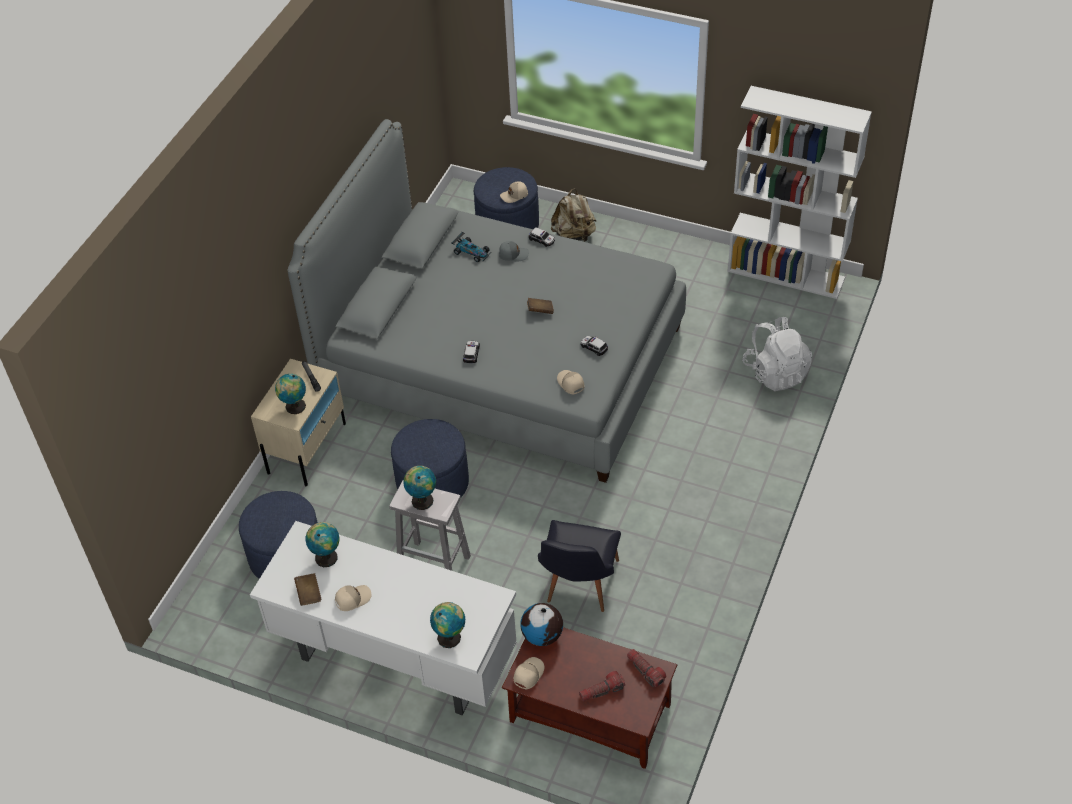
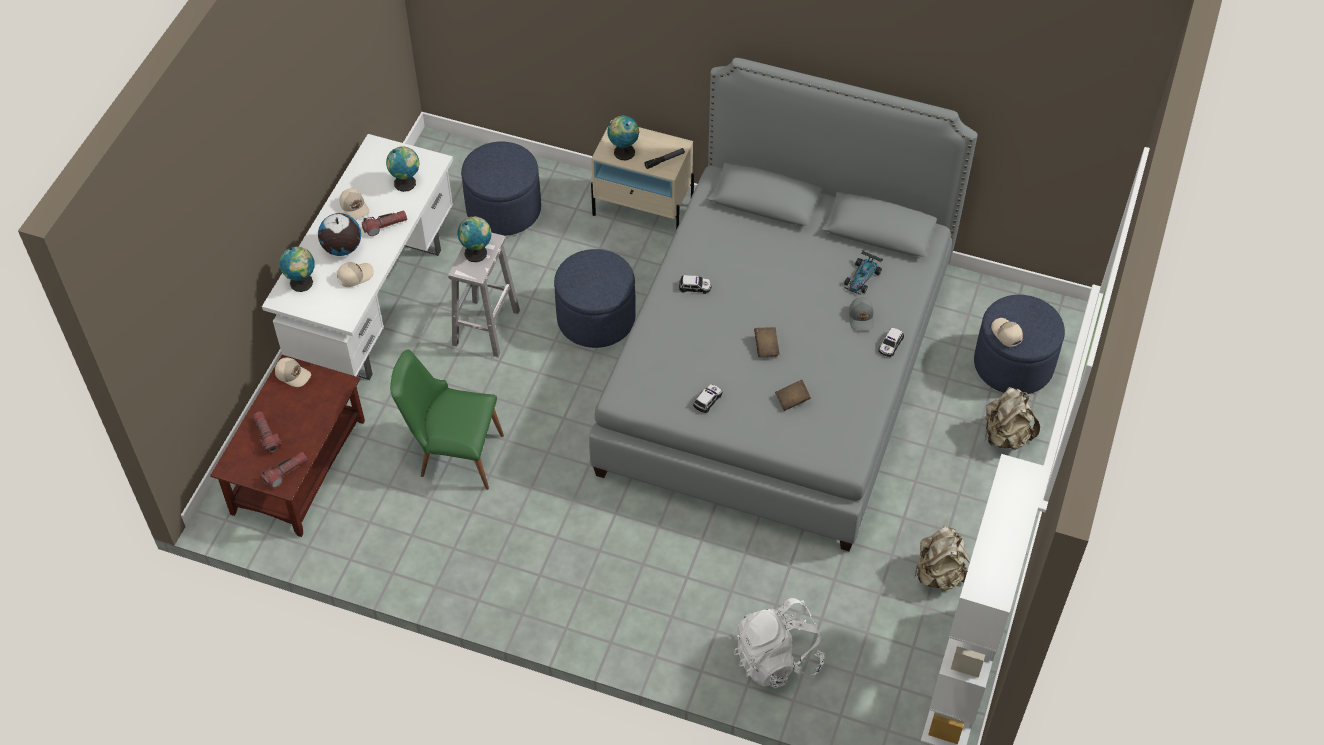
camera: 85 degrees right, 5 degrees up
brown book [294,573,322,606] -> brown book moved to [775,380,811,411]
globe [520,603,563,646] -> globe moved to [318,213,361,256]
black chair [538,520,621,612] -> green chair [390,349,504,490]
beige cap [557,370,584,394] -> beige cap moved to [337,262,374,287]
none -> flashlight [362,210,407,236]
none -> beige backpack [914,525,970,591]

